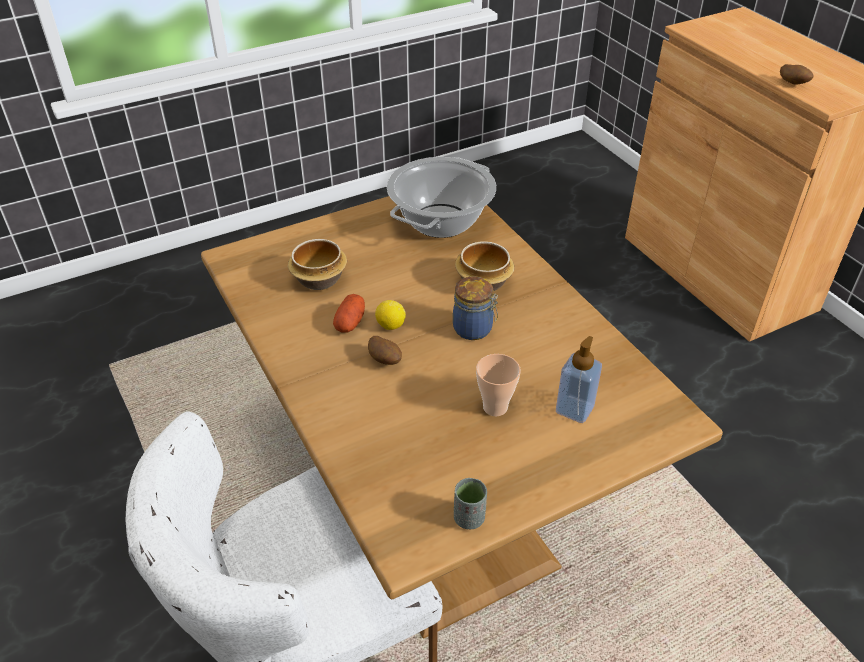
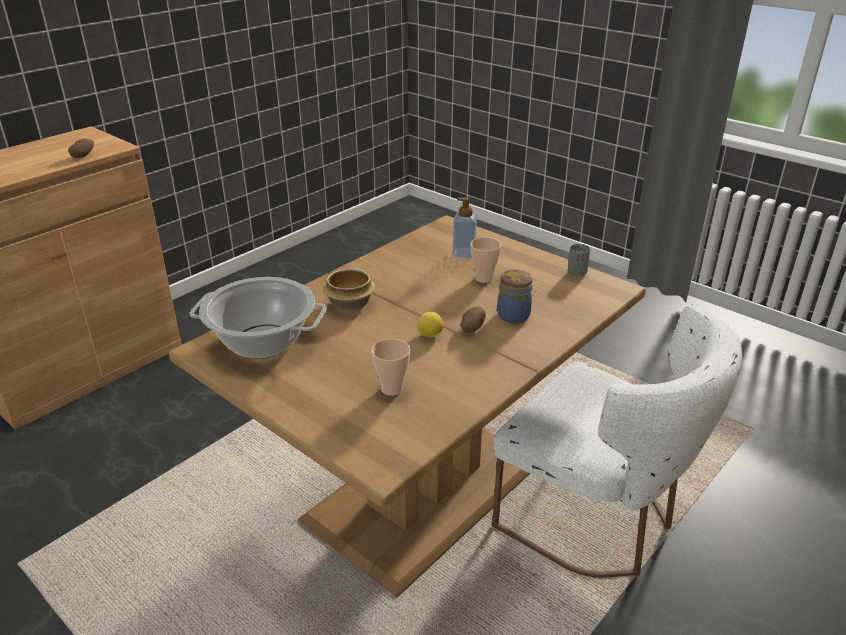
camera: 110 degrees left, 10 degrees down
bowl [288,239,347,290] -> cup [371,339,410,396]
potato [333,294,365,333] -> none
jar [453,276,498,340] -> jar moved to [497,269,533,324]

